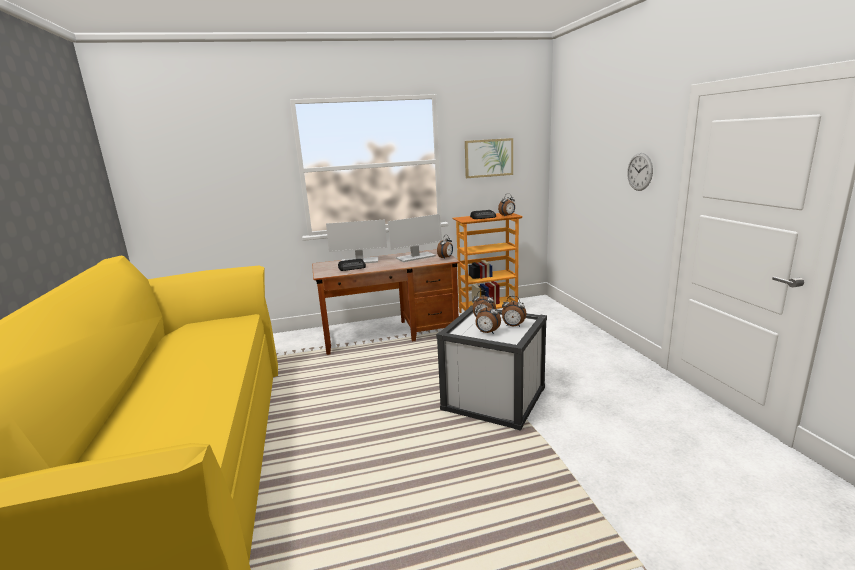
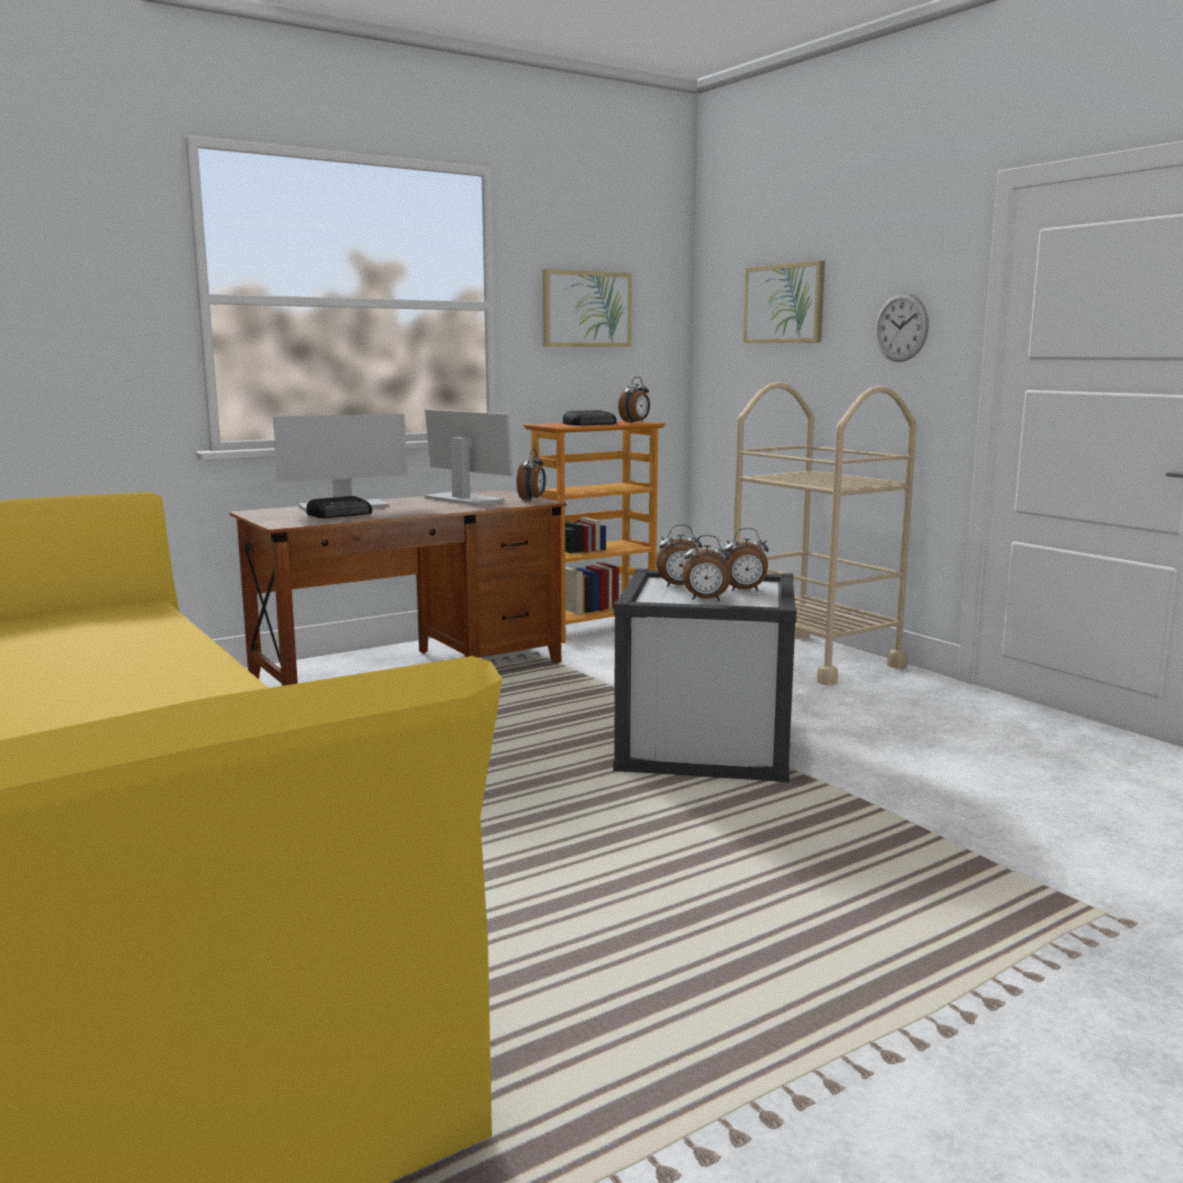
camera: 20 degrees left, 5 degrees down
monitor [388,214,442,262] -> monitor turned 90 degrees counterclockwise [424,409,513,506]
none -> beige cart [734,382,917,686]
none -> picture [743,261,825,343]

